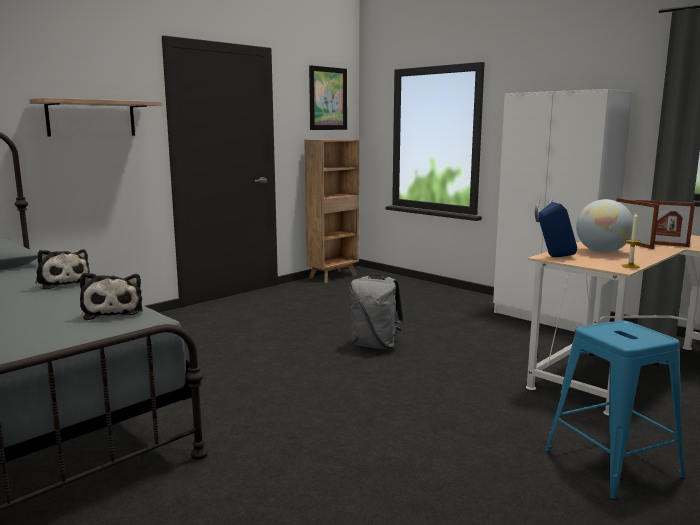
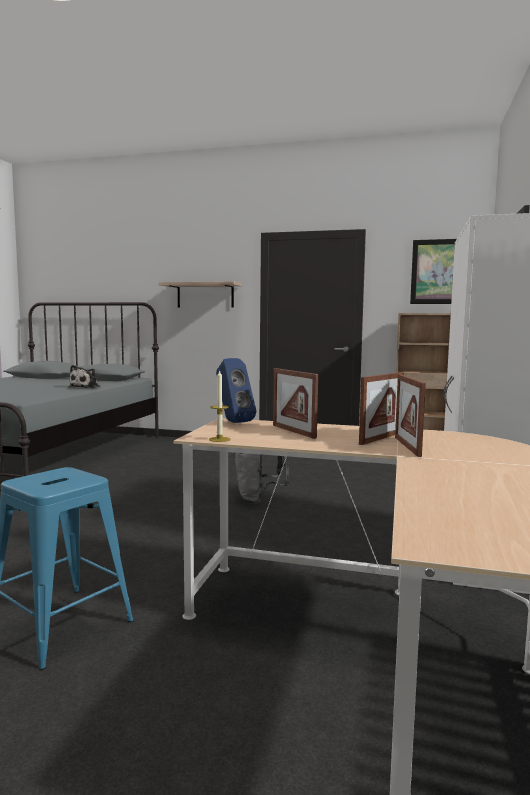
camera: 60 degrees right, 5 degrees down
plush toy [80,272,143,320] -> none
globe [576,199,633,253] -> picture frame [273,368,318,439]

